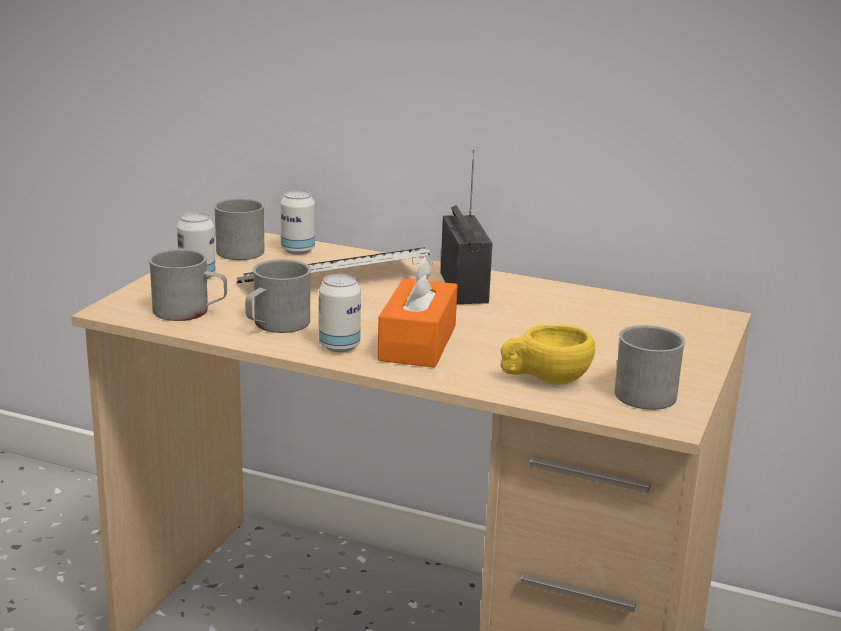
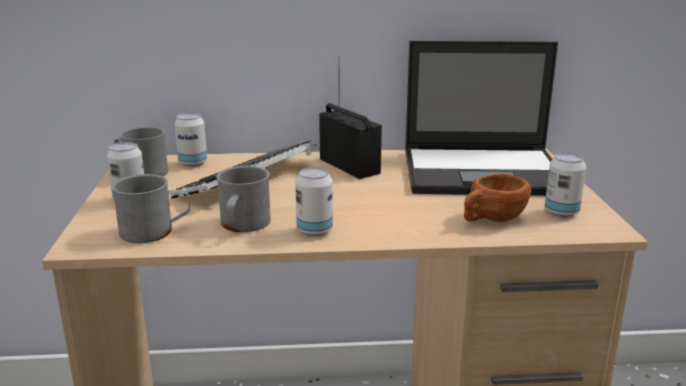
camera: 25 degrees left, 0 degrees up
orange tissue box [378,256,458,368] -> none
yellow cup [500,325,595,385] -> brown cup [464,174,531,222]
grey mug [614,325,685,410] -> can [545,152,586,218]
none -> laptop [405,41,558,196]

